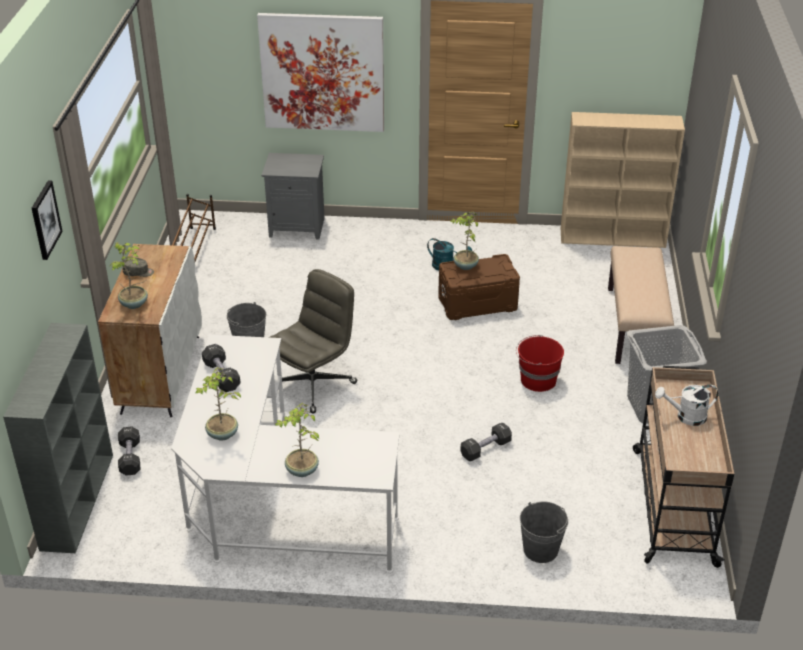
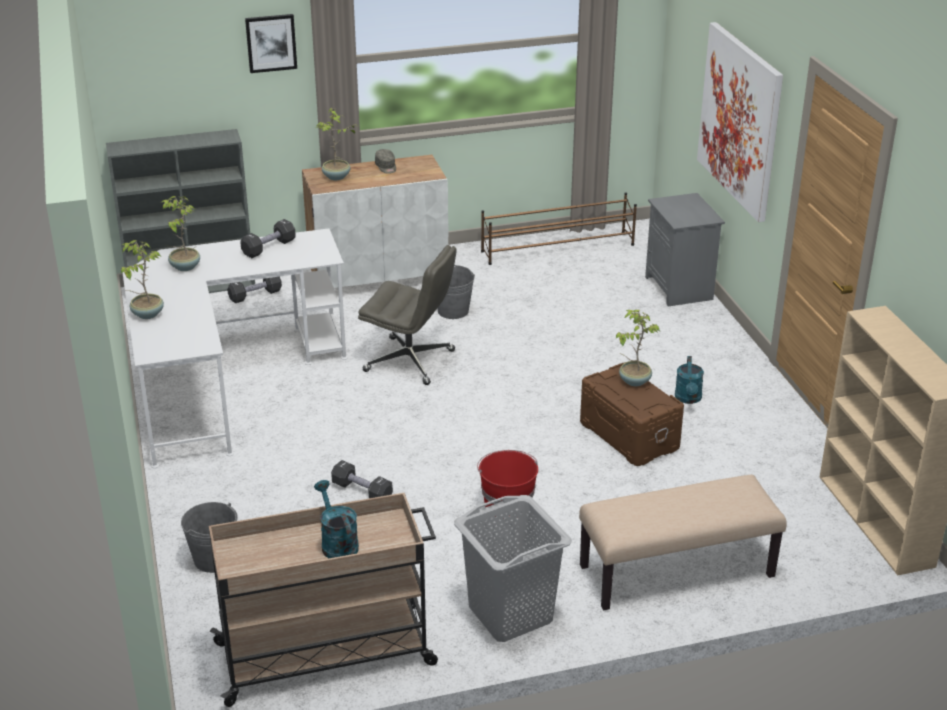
camera: 70 degrees right, 5 degrees down
white watering can [655,385,718,426] -> turquoise watering can [314,480,359,558]

